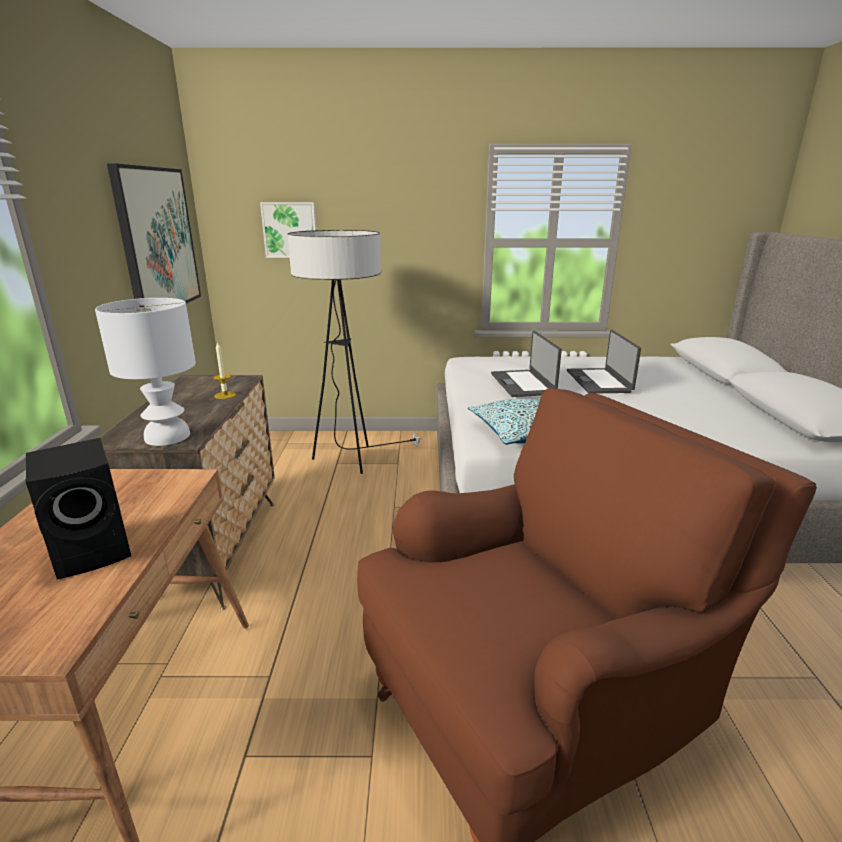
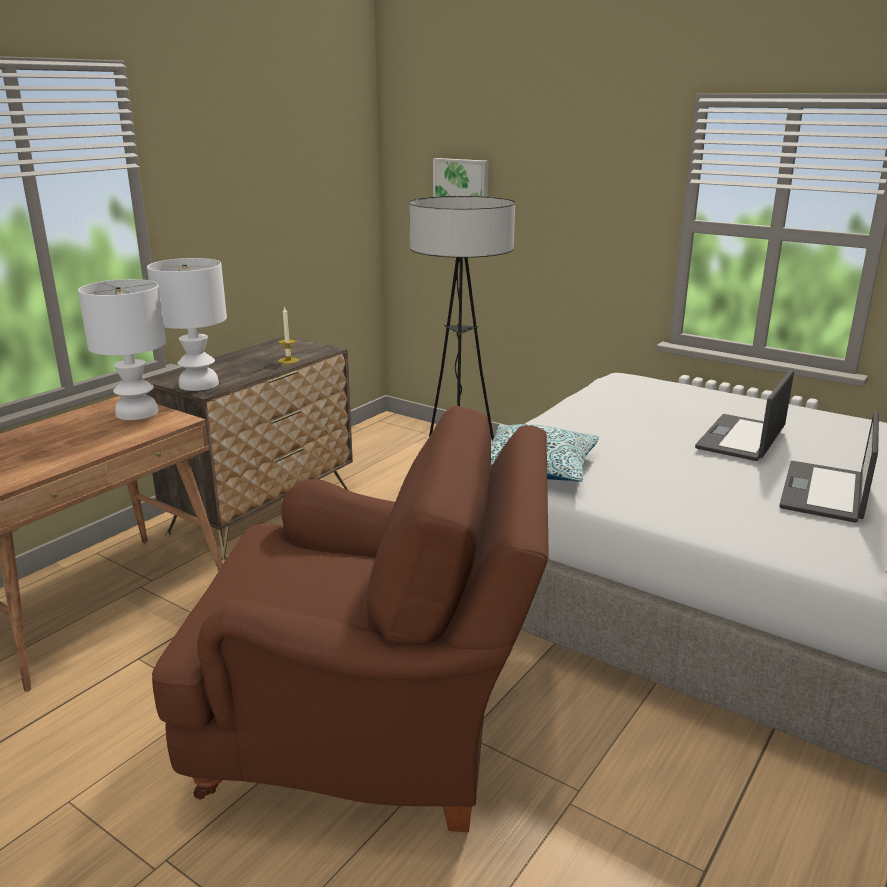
camera: 35 degrees right, 0 degrees up
black speaker [26,438,131,579] -> none
picture [107,163,201,303] -> none
laptop [491,331,562,397] -> laptop moved to [780,411,879,523]
none -> white table lamp [78,279,166,420]

